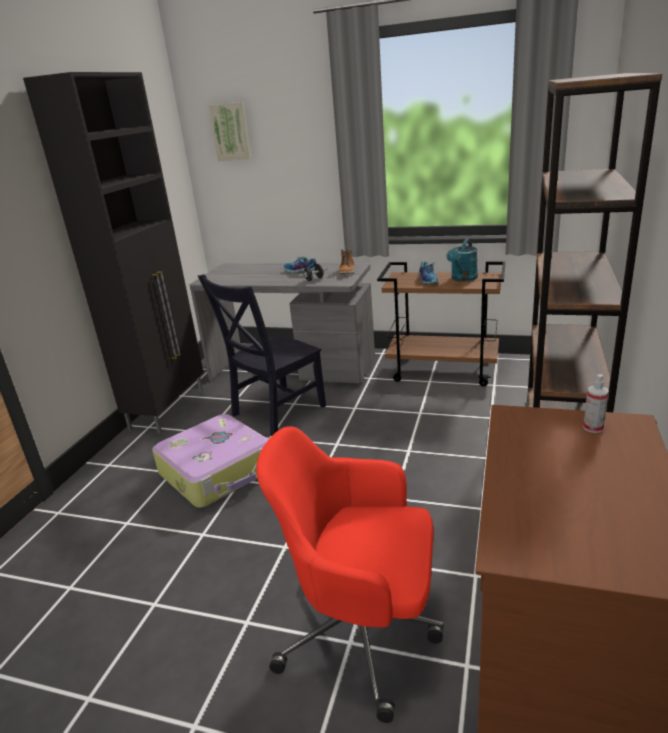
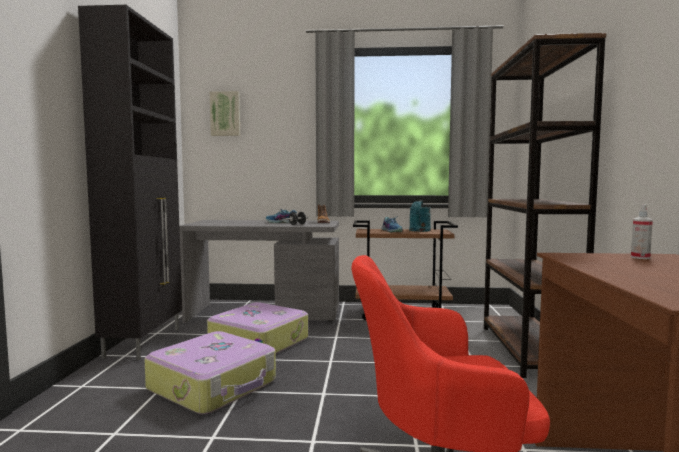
camera: 15 degrees left, 20 degrees down
black chair [198,274,326,436] -> suitcase [207,302,308,354]

